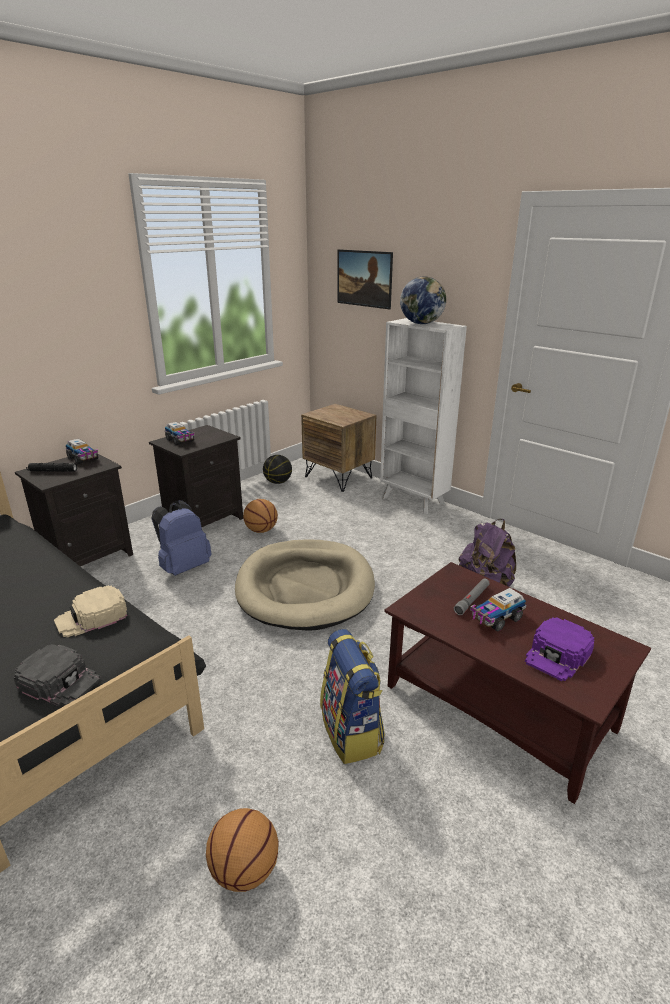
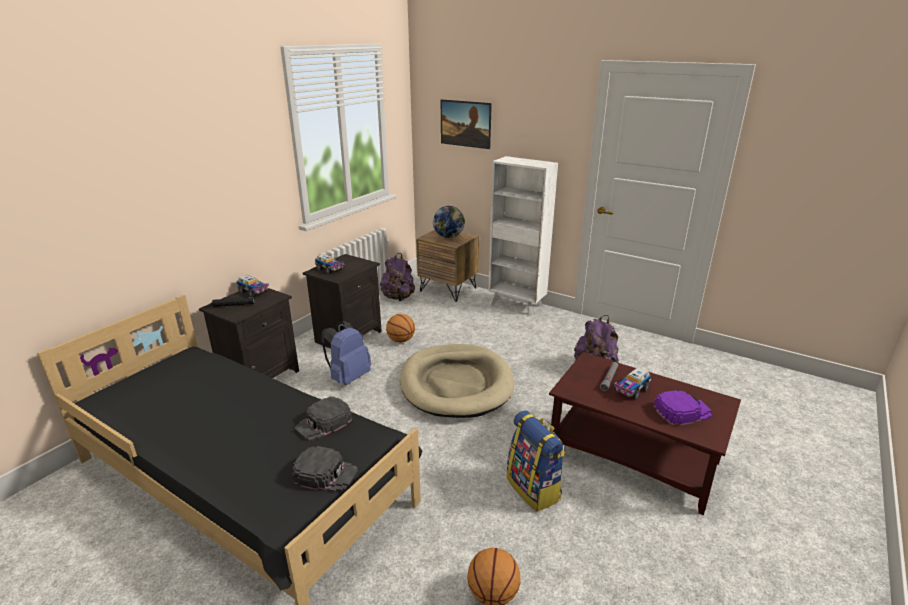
camera: 10 degrees left, 0 degrees up
beige cap [54,585,127,637] -> black cap [295,396,352,441]
basketball [263,455,292,484] -> purple backpack [380,253,415,301]
globe [400,276,446,324] -> globe moved to [433,206,465,238]
purple cap [525,617,594,681] -> purple cap turned 135 degrees counterclockwise [654,390,712,425]

